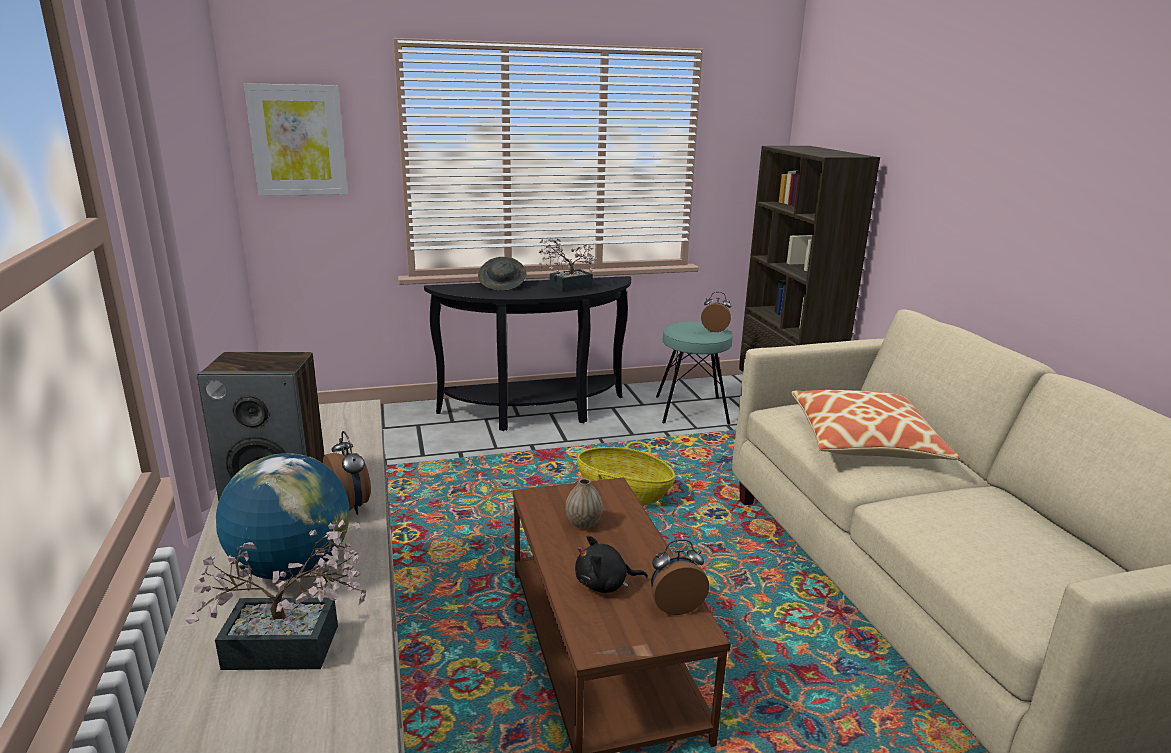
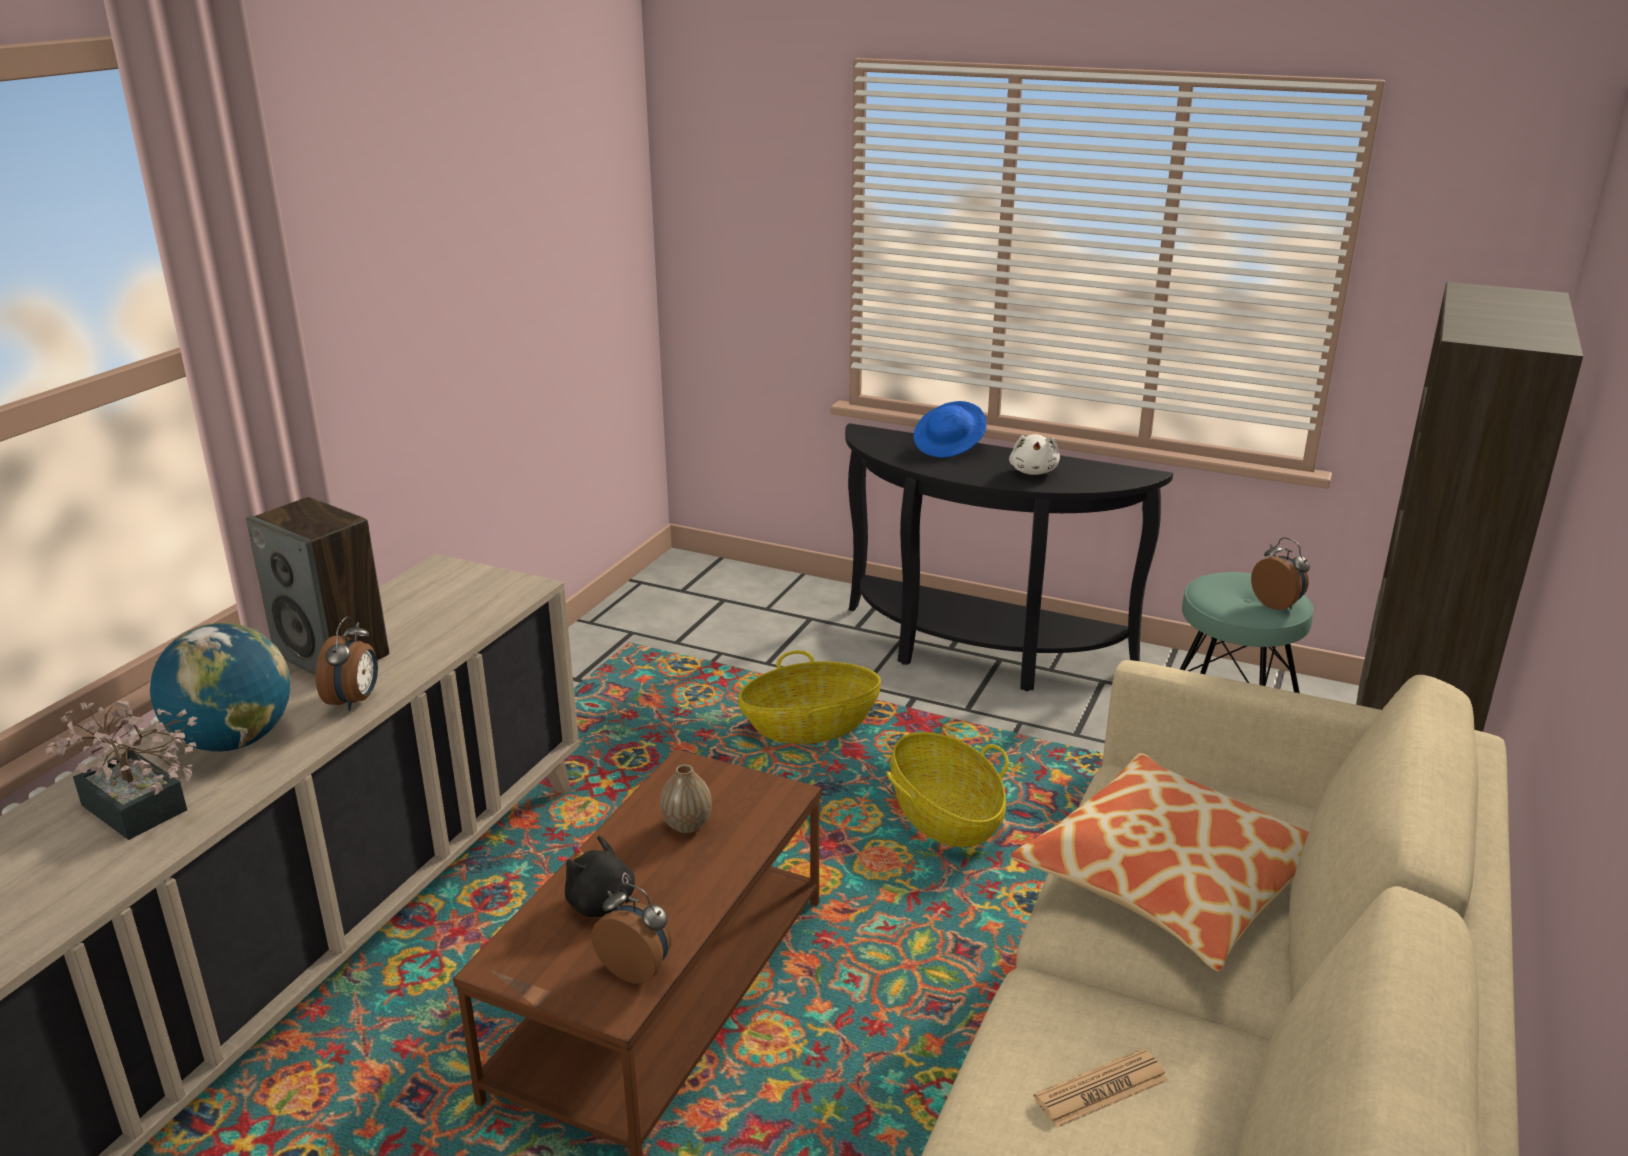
camera: 40 degrees right, 5 degrees up
picture [244,83,348,196] -> none
grey hat [478,257,527,291] -> blue hat [914,401,987,458]
potted plant [539,237,597,292] -> white plush toy [1009,434,1060,475]
none -> basket [738,650,881,744]
none -> newspaper [1034,1049,1168,1128]

